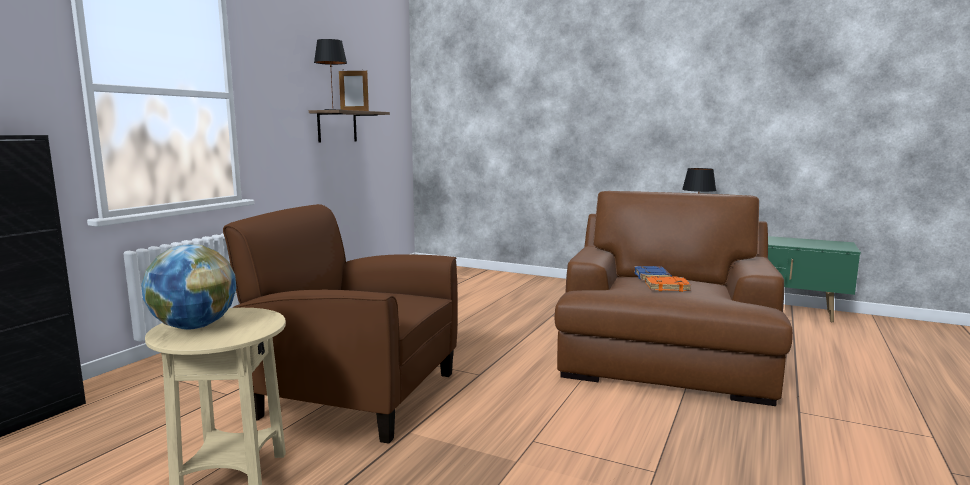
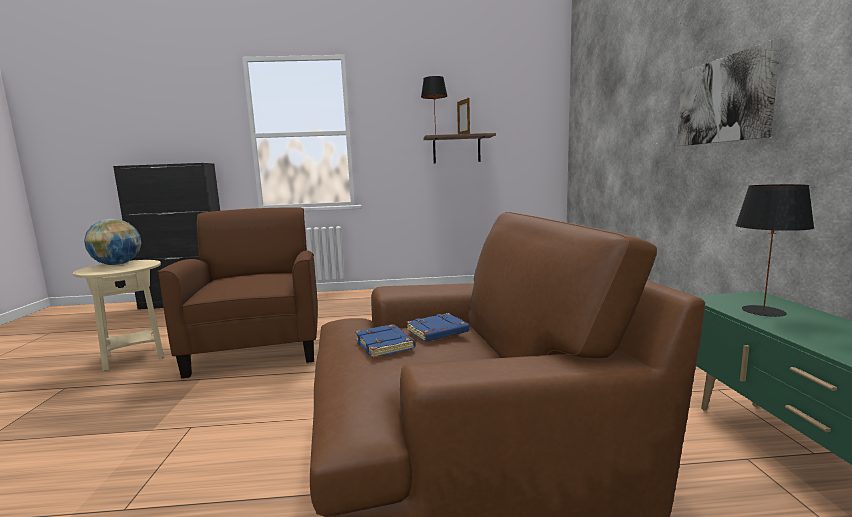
camera: 60 degrees right, 0 degrees up
orange book [645,276,691,292] -> blue book [355,324,416,358]
none -> picture [677,39,782,146]

